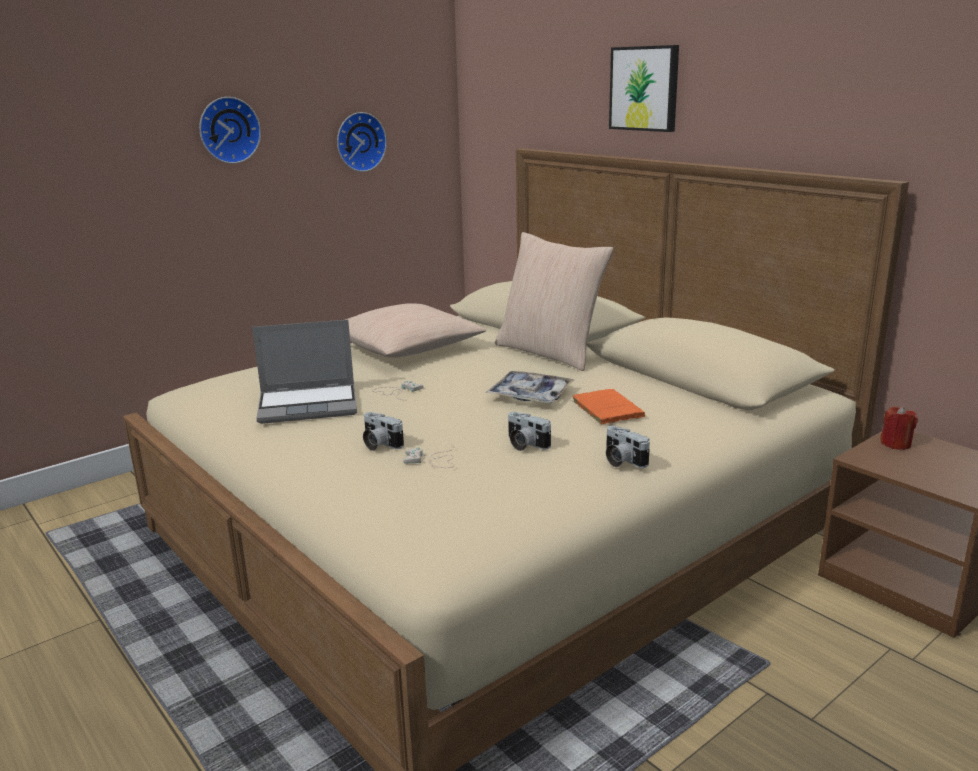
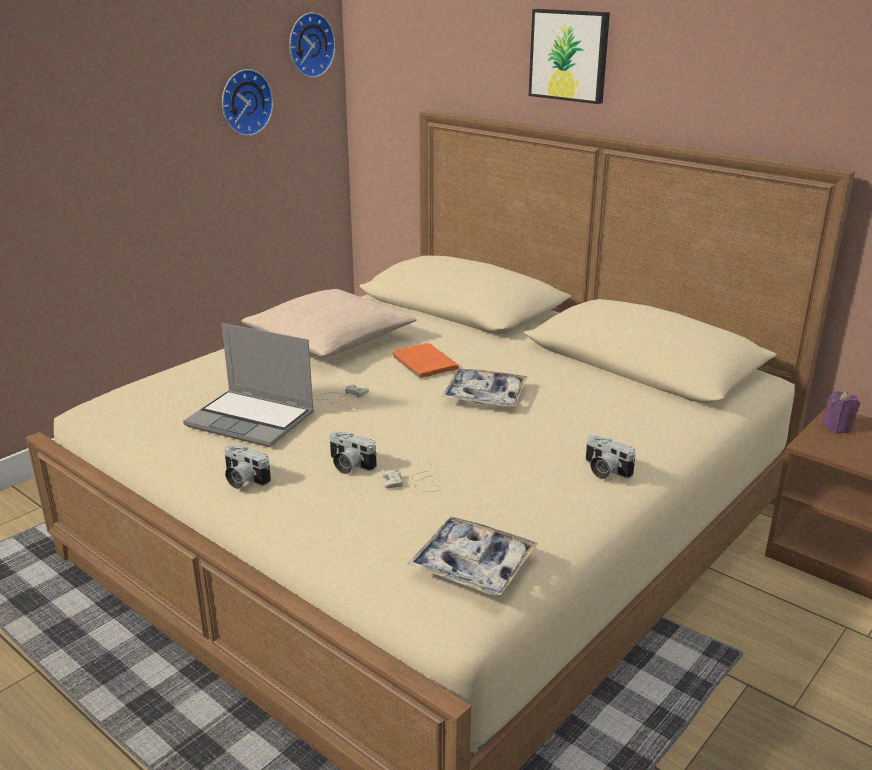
camera: 10 degrees left, 5 degrees up
wall clock [199,97,261,164] -> wall clock moved to [289,12,336,78]
laptop [252,320,357,424] -> laptop turned 45 degrees clockwise [183,323,314,447]
beige pillow [495,232,614,371] -> none
camera [508,412,551,451] -> camera moved to [224,444,271,489]
orange book [571,389,645,424] -> orange book moved to [392,343,459,378]
red candle [880,406,918,450] -> purple candle [822,391,860,433]
none -> tray [407,517,538,596]

